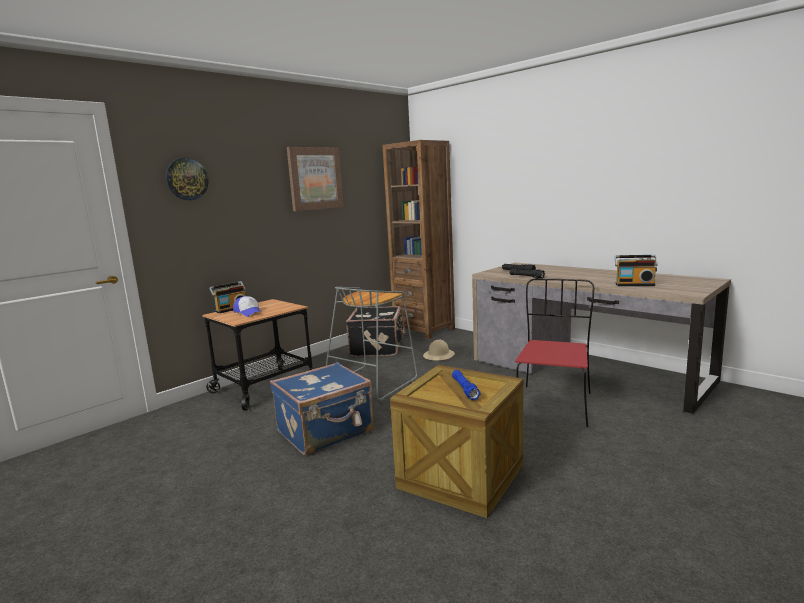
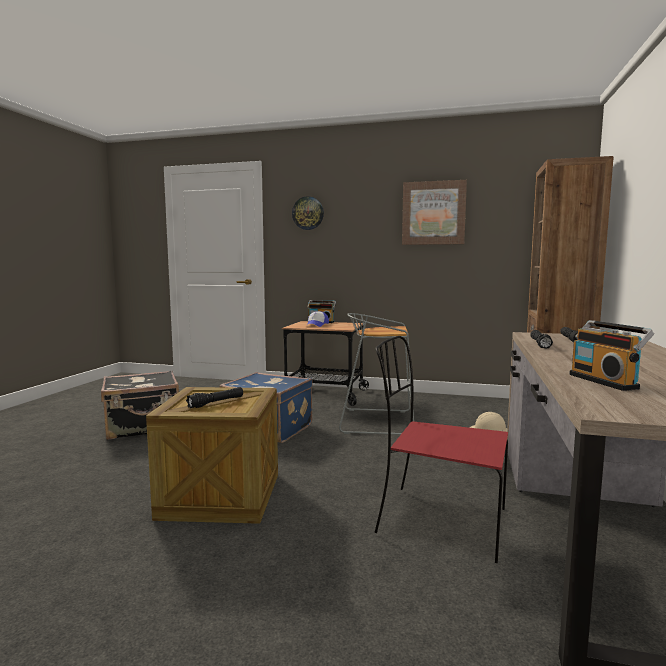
camera: 60 degrees right, 5 degrees down
black suitcase [346,306,406,357] -> black suitcase moved to [101,370,179,440]
blue flashlight [452,370,481,400] -> black flashlight [186,387,243,408]
red chair [515,279,594,427] -> red chair turned 150 degrees counterclockwise [375,336,508,563]

